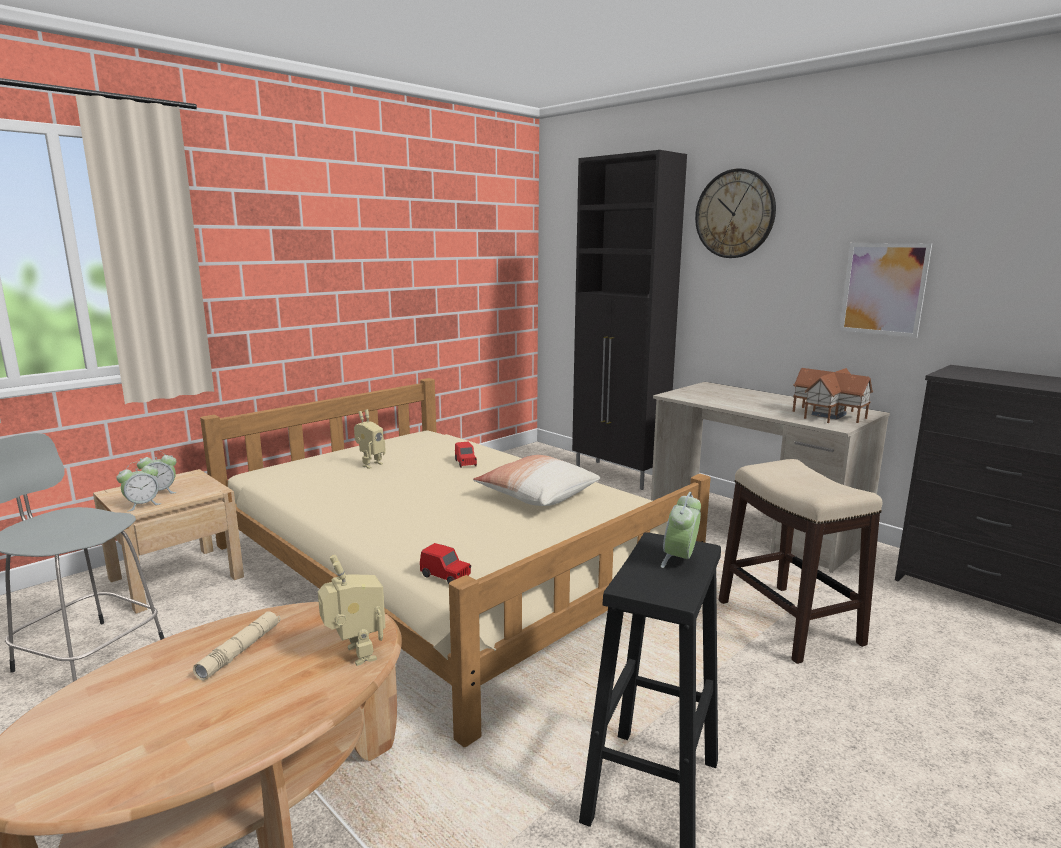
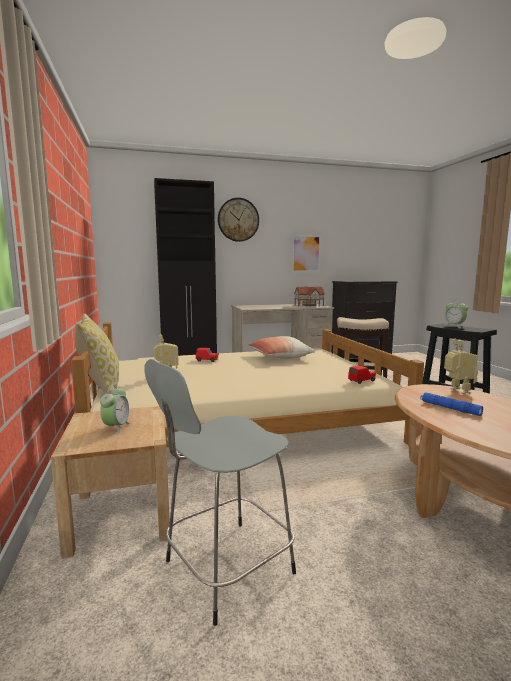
camera: 60 degrees left, 5 degrees down
alarm clock [116,462,162,512] -> none
beige flashlight [193,611,280,681] -> blue flashlight [420,392,483,416]
toy robot [318,555,385,666] -> toy robot turned 75 degrees clockwise [444,338,478,394]
none -> pillow [75,313,119,394]

